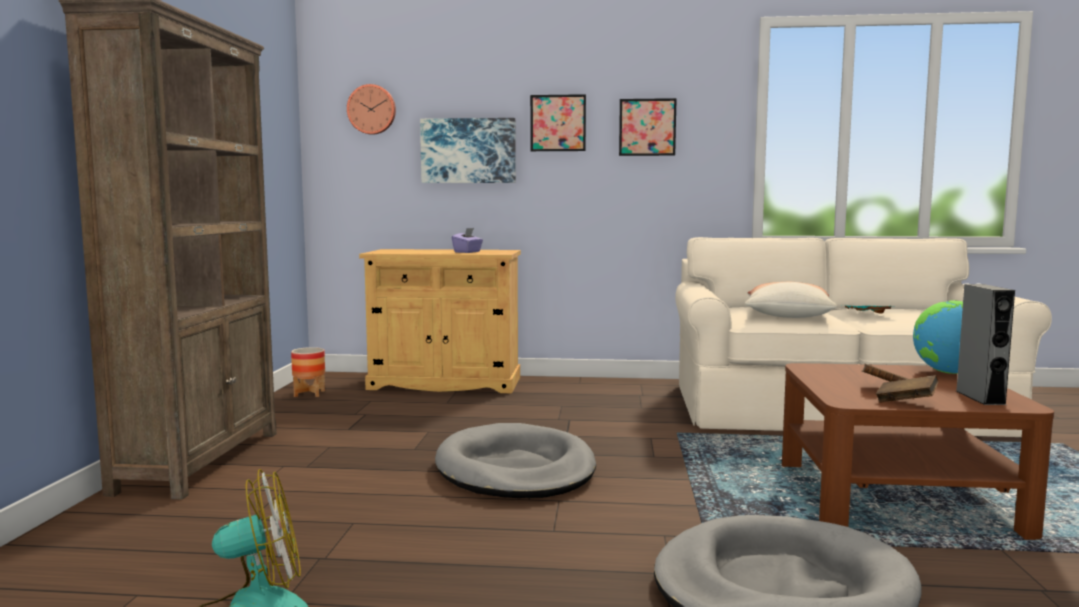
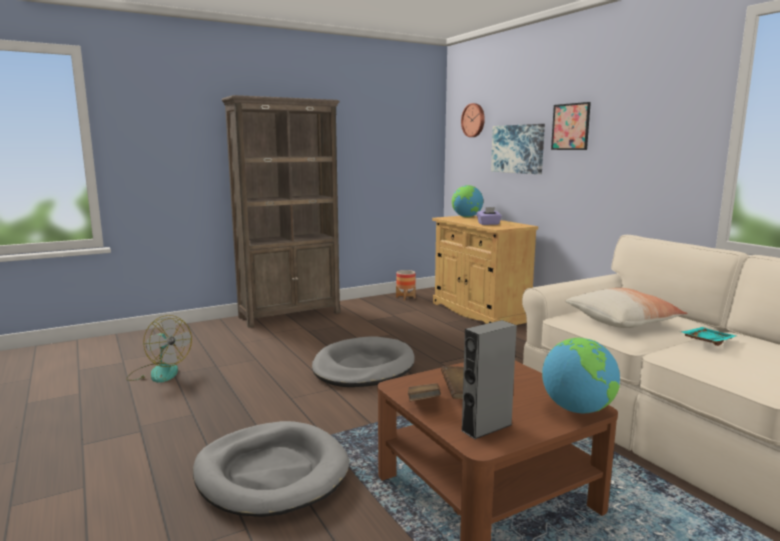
camera: 55 degrees right, 5 degrees up
picture [619,98,677,156] -> none
none -> globe [452,185,483,217]

